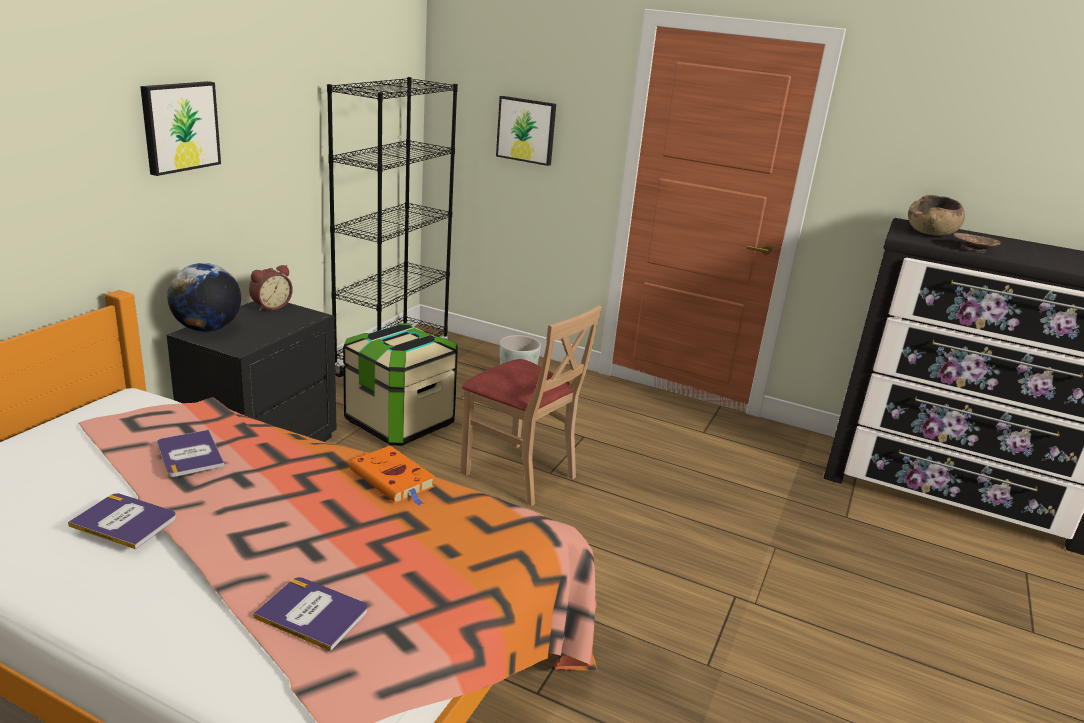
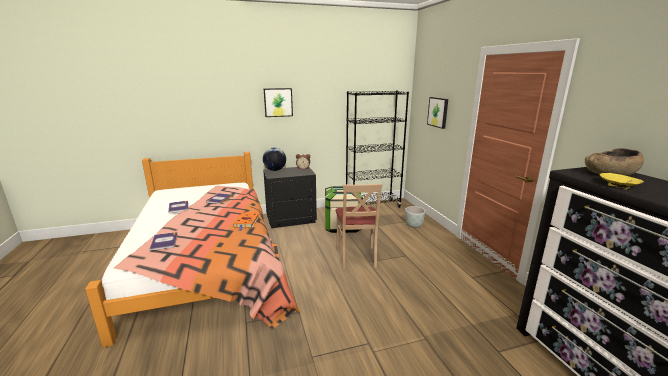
camera: 50 degrees right, 5 degrees down
brown bowl [953,233,1001,253] -> yellow bowl [599,173,644,189]

